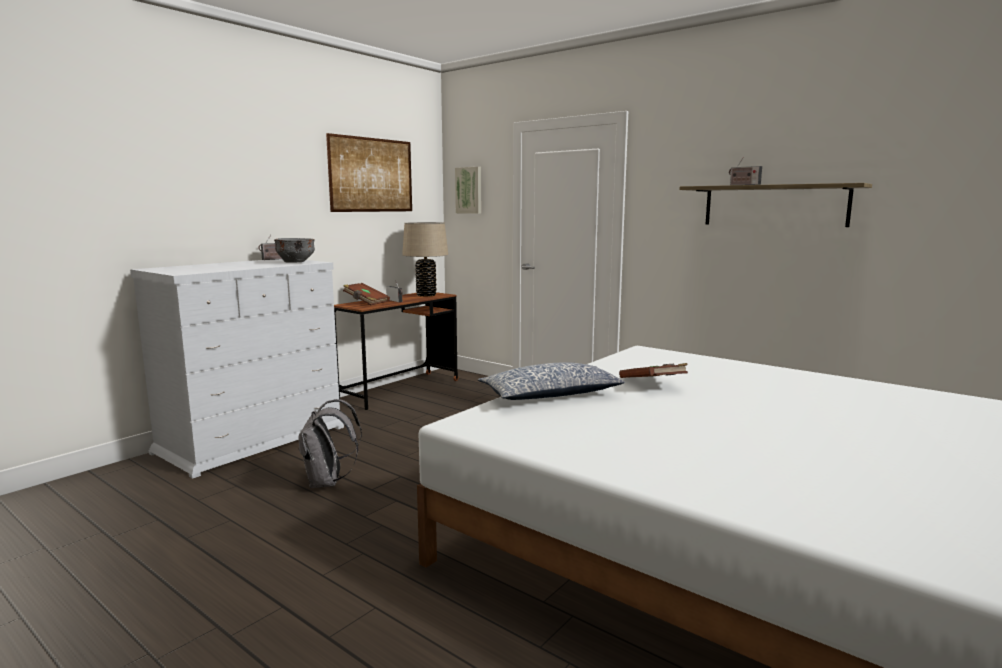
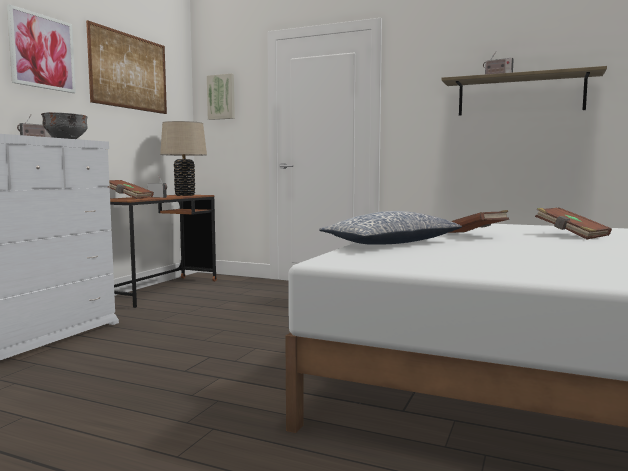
camera: 15 degrees left, 5 degrees down
grey backpack [298,399,362,488] -> none
none -> picture [7,4,76,93]
none -> brown book [535,208,612,239]

